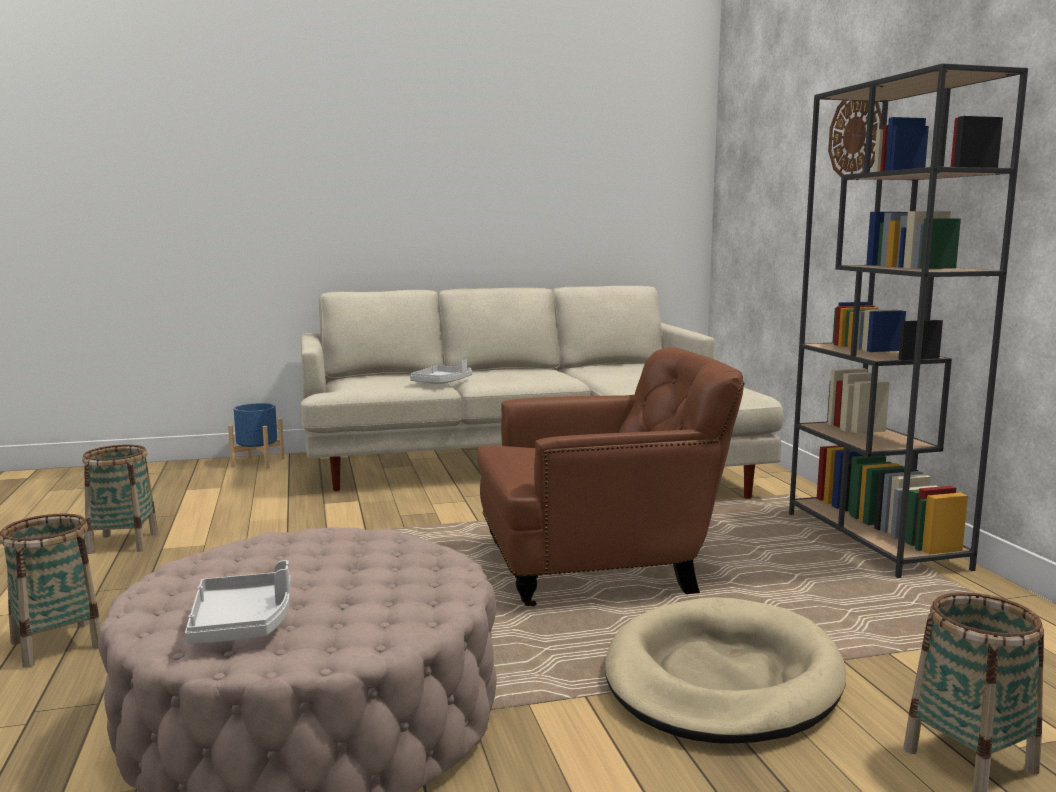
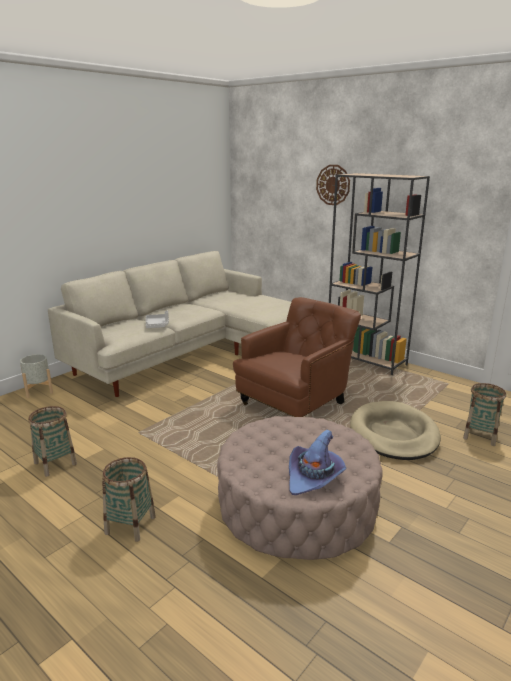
camera: 35 degrees left, 10 degrees up
grey tray [185,560,291,644] -> purple hat [289,430,347,495]
blue planter [228,403,284,469] -> grey planter [20,354,53,398]

